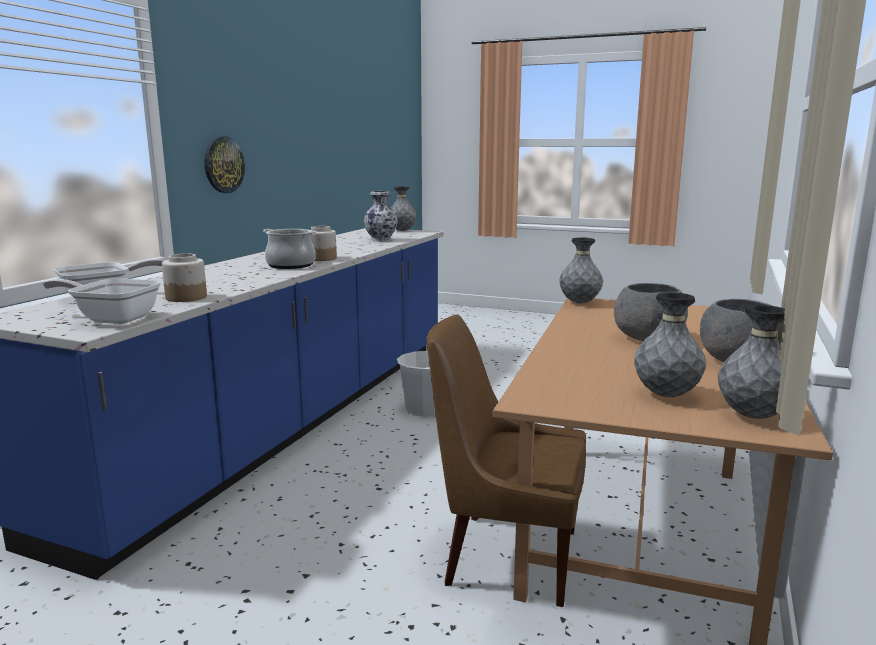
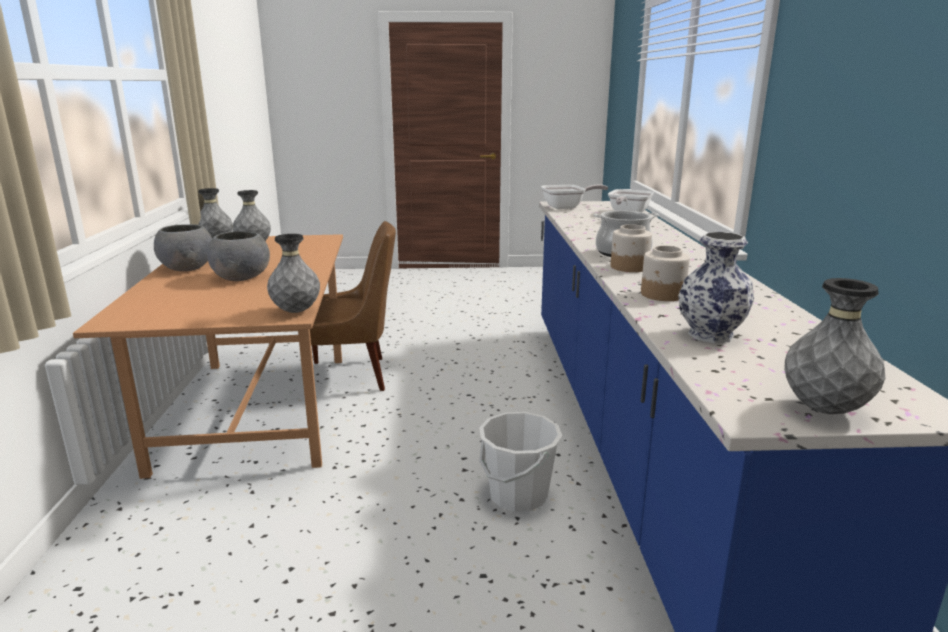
camera: 155 degrees right, 5 degrees up
jar [162,253,207,302] -> jar moved to [641,246,690,301]
wall clock [204,136,245,193] -> none

